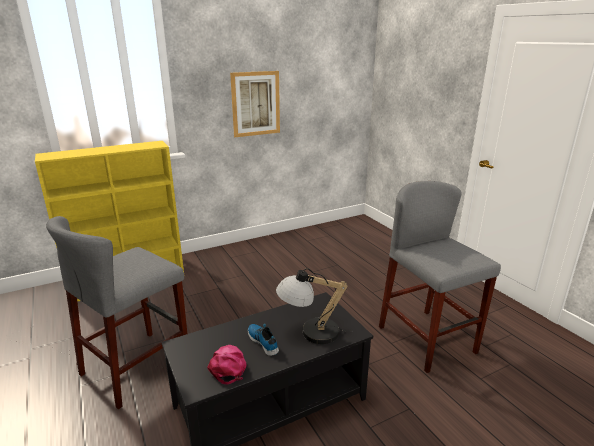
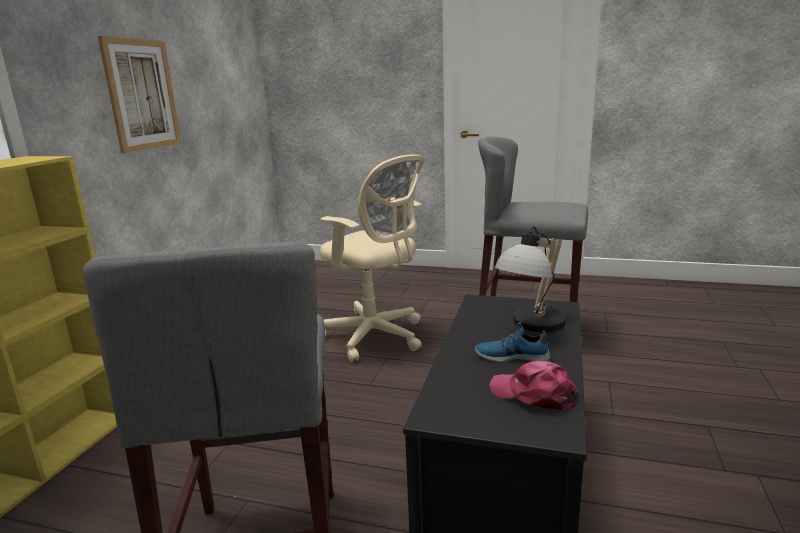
camera: 45 degrees left, 5 degrees down
none -> beige office chair [320,154,425,362]

